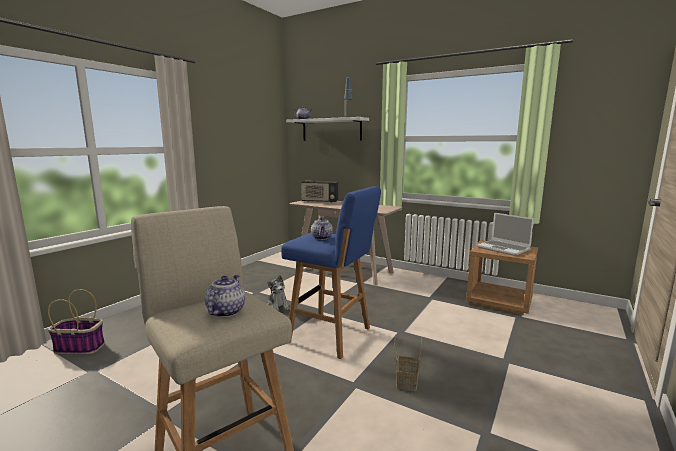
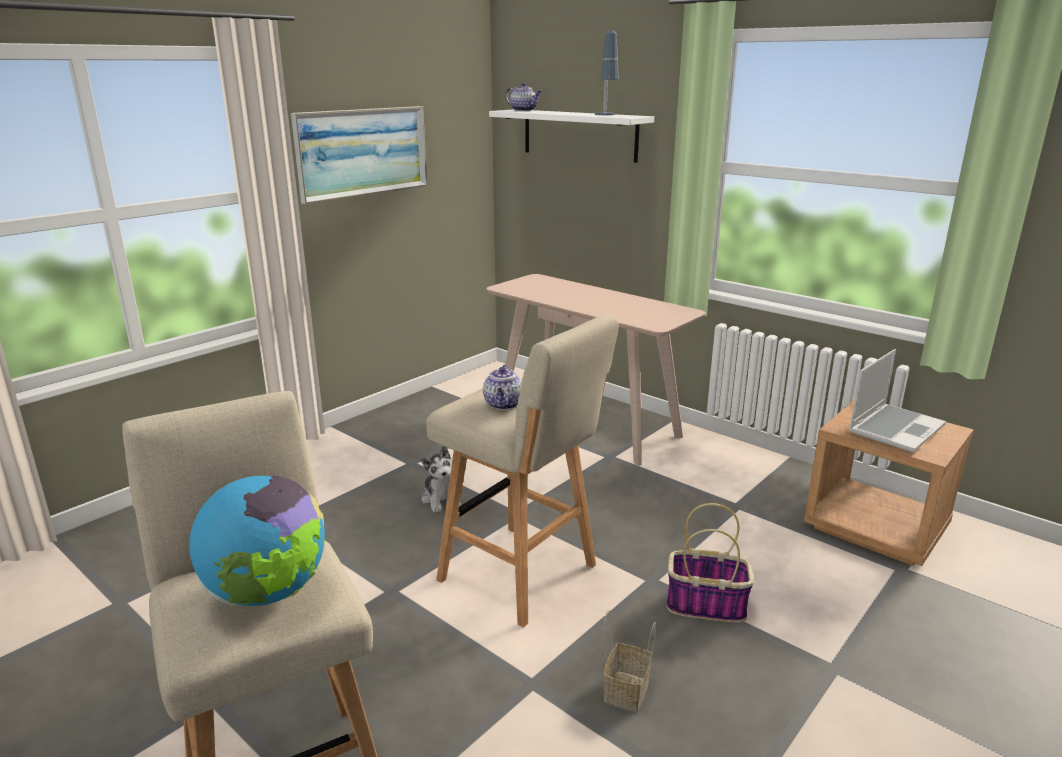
camera: 10 degrees right, 10 degrees up
basket [48,289,105,354] -> basket moved to [667,503,754,623]
teapot [205,275,245,317] -> globe [189,475,325,606]
blue stool [281,186,381,359] -> beige stool [426,314,619,627]
radio [301,181,339,203] -> none
laptop [477,213,534,256] -> laptop turned 105 degrees counterclockwise [849,349,946,453]
none -> picture [291,106,427,204]

